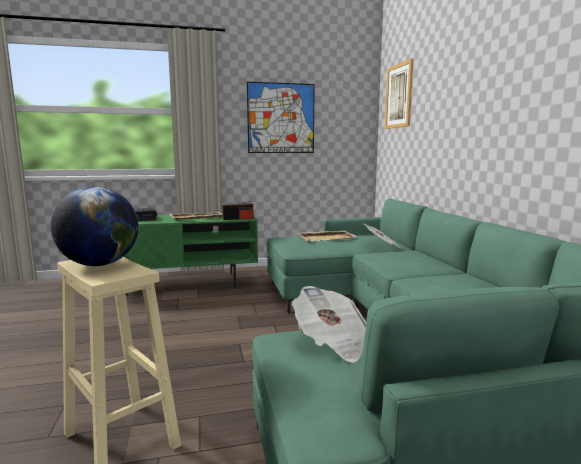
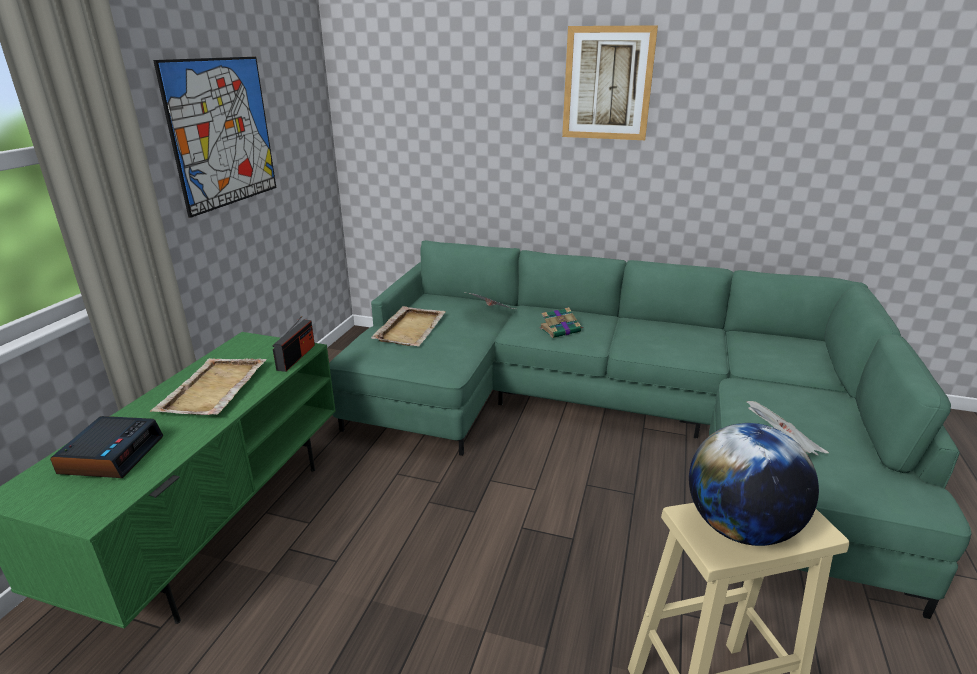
camera: 60 degrees left, 15 degrees up
picture [385,58,413,129] -> picture moved to [562,25,658,140]
none -> book [540,307,584,338]

